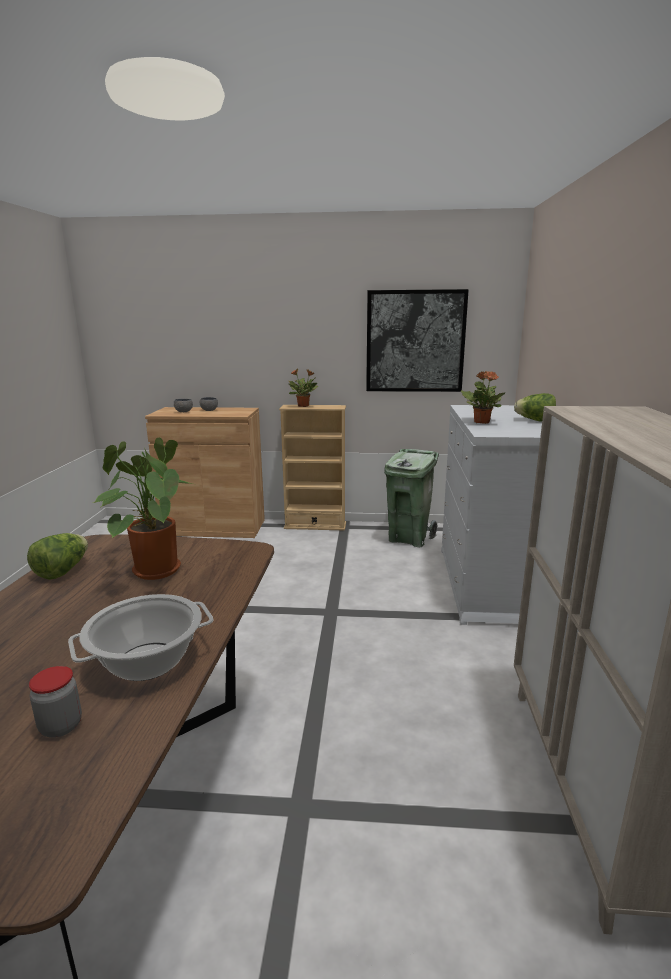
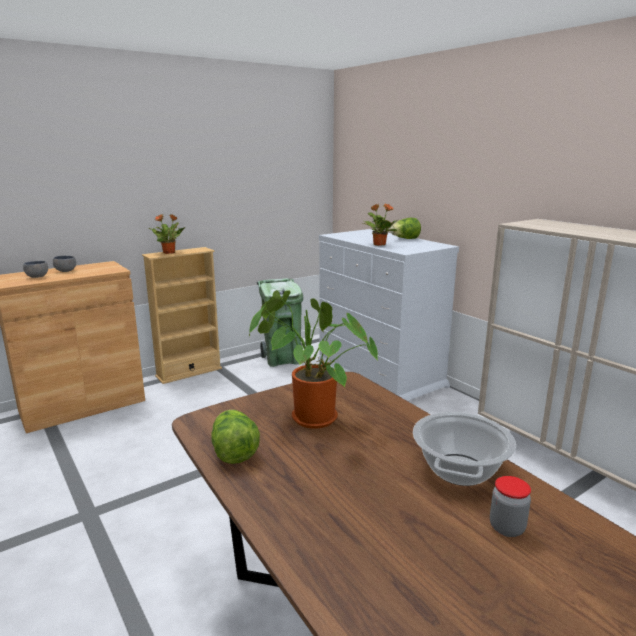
camera: 40 degrees left, 0 degrees up
picture [366,289,469,392] -> none

